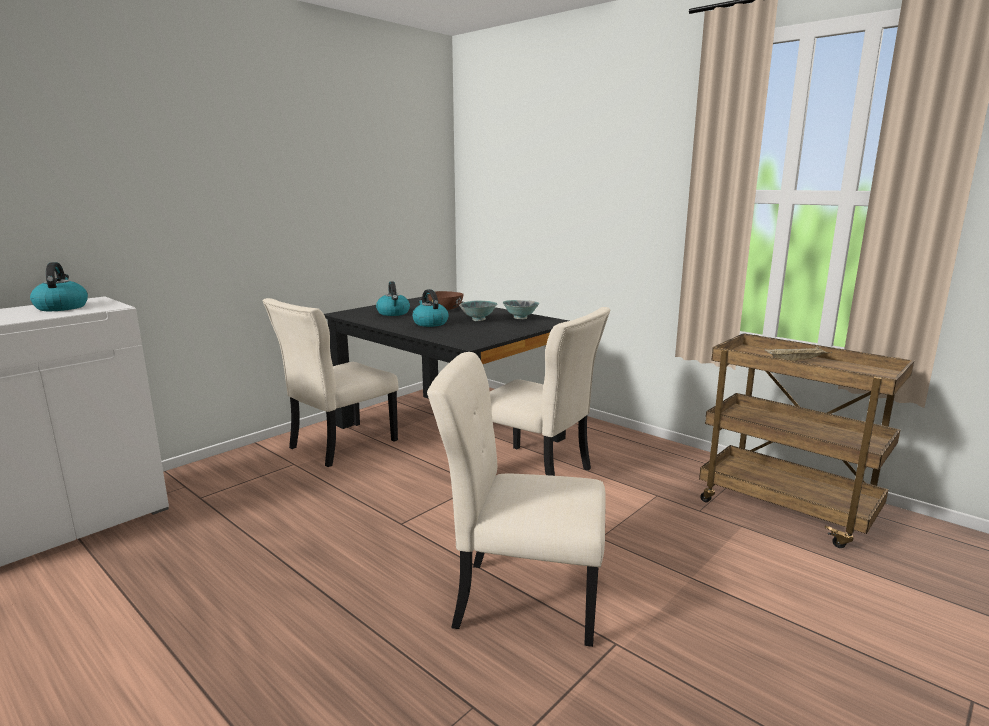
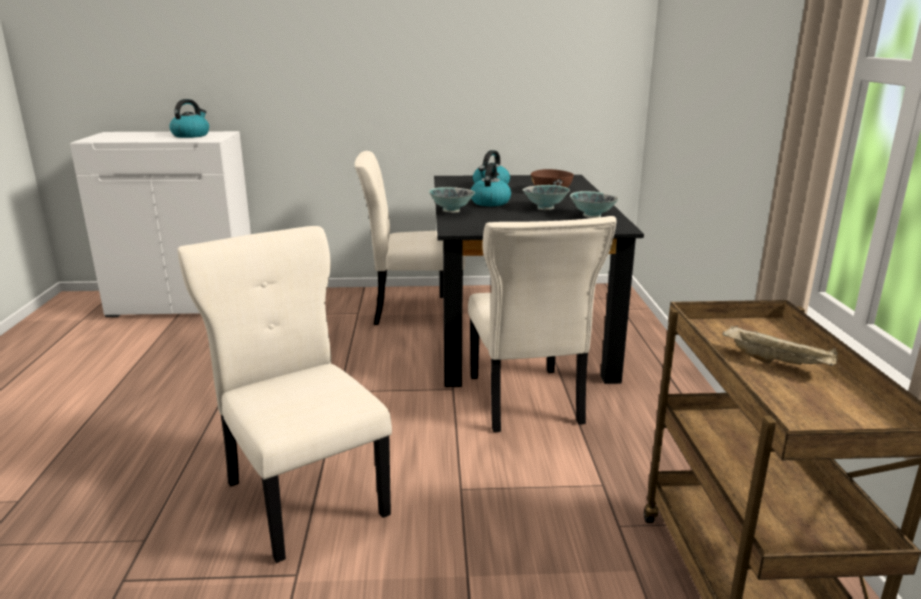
camera: 45 degrees right, 5 degrees up
none -> bowl [429,187,475,213]

